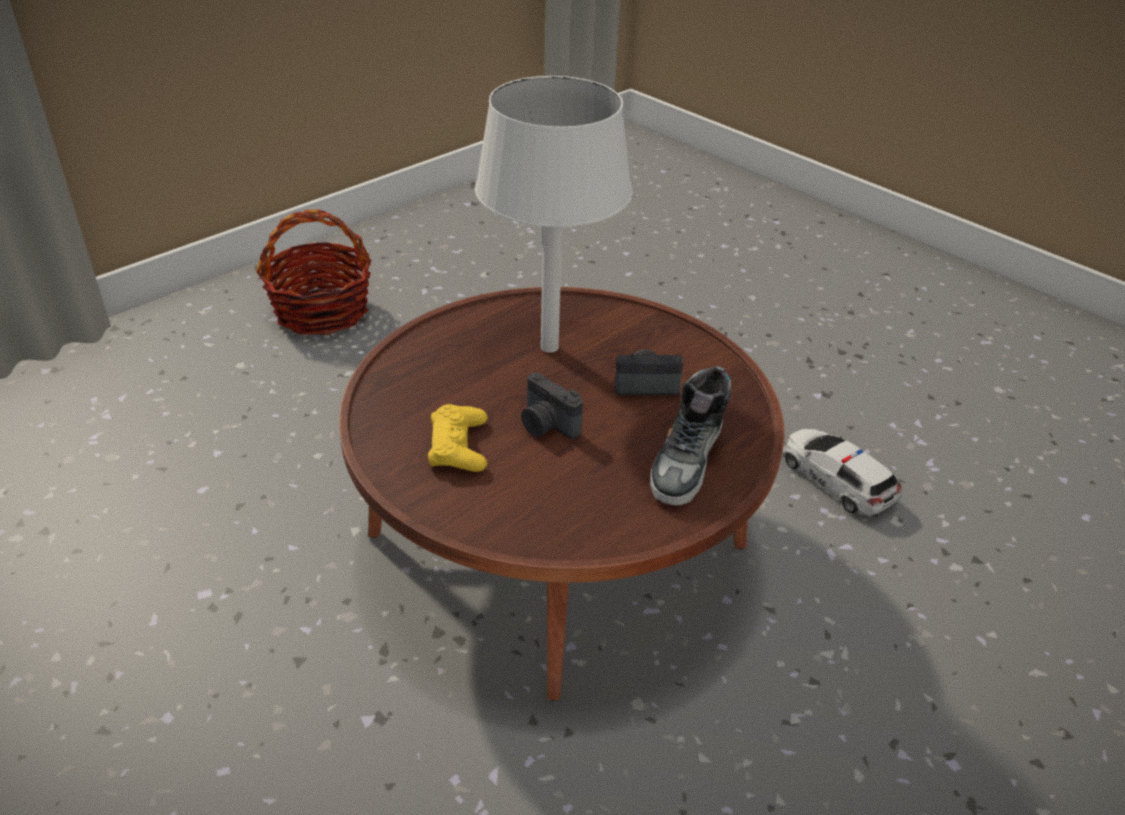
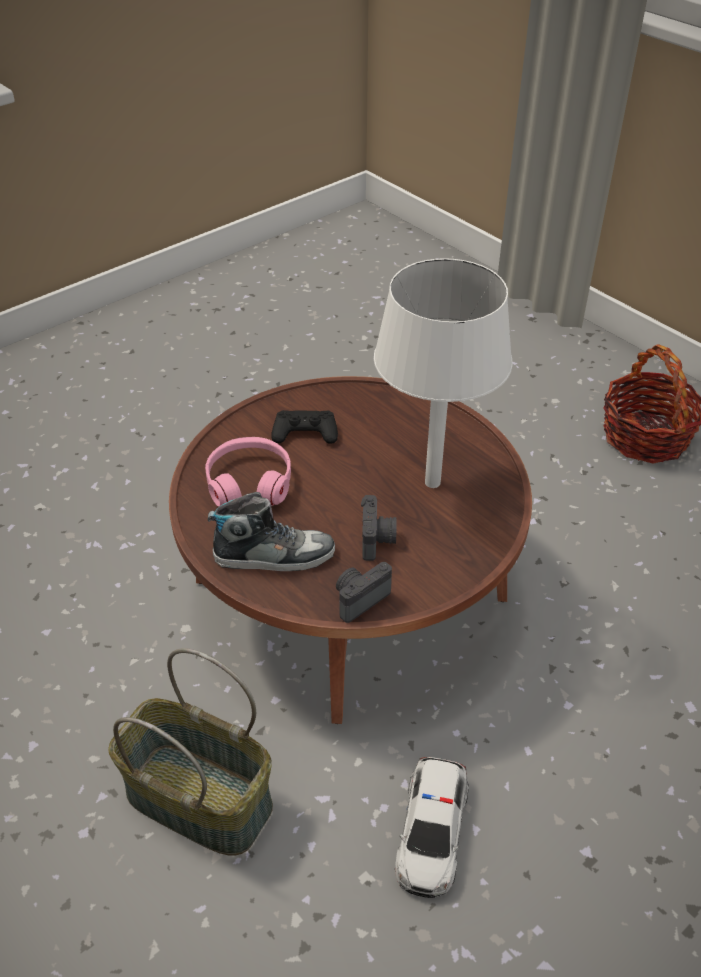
camera: 95 degrees right, 5 degrees up
yellow game controller [428,404,488,472] -> black game controller [272,410,338,444]
camera [521,372,583,439] -> camera moved to [336,562,392,623]
shoe [650,366,731,505] -> shoe turned 150 degrees clockwise [208,492,335,571]
toy car [782,428,902,517] -> toy car turned 135 degrees clockwise [395,757,469,898]
none -> basket [108,648,273,855]
none -> pink headphones [205,437,291,507]

